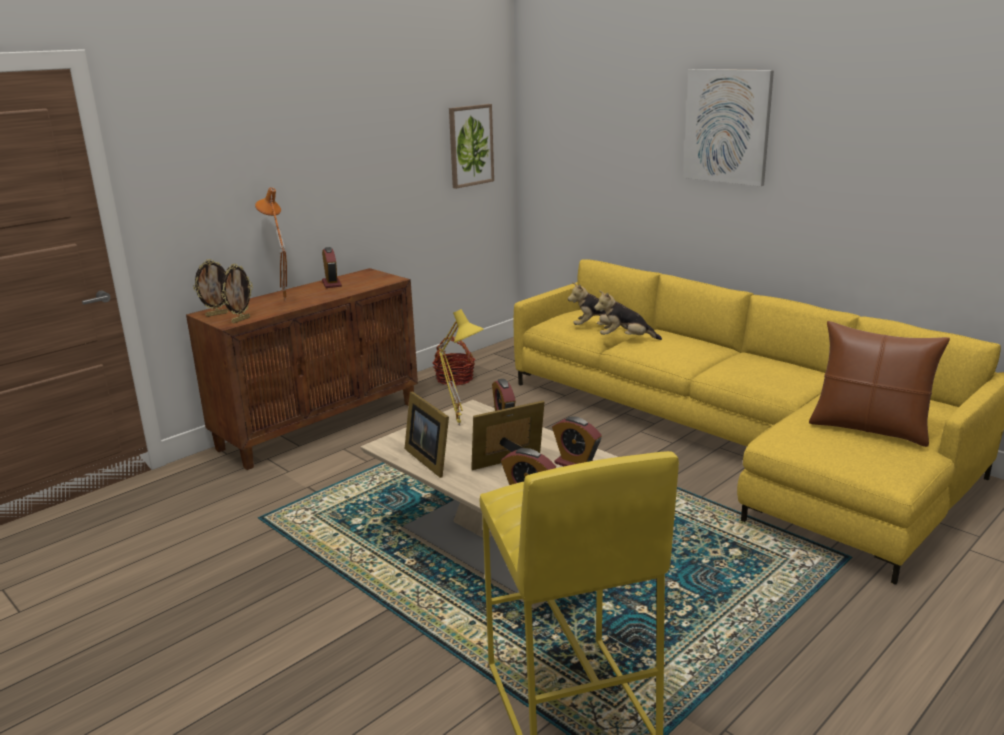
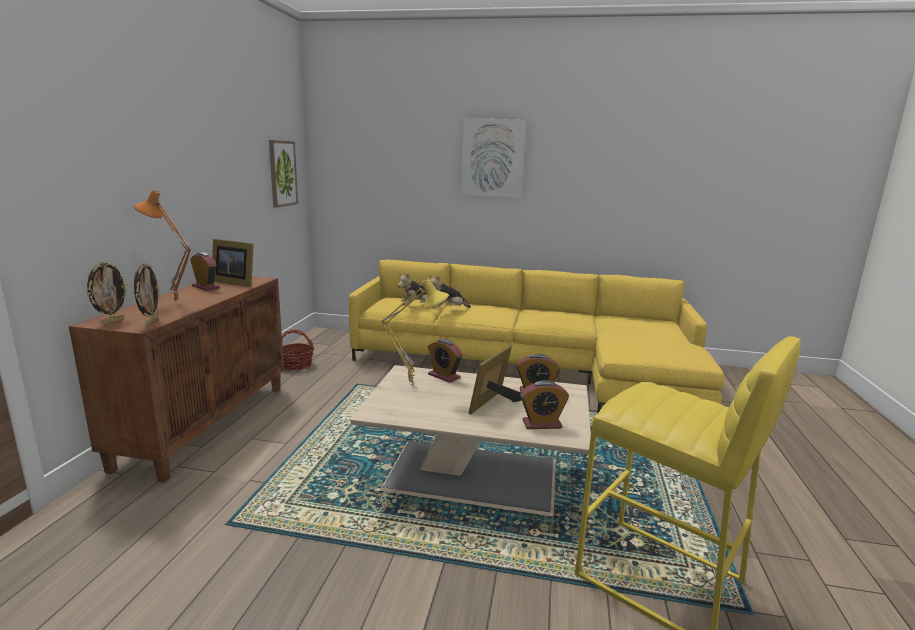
camera: 35 degrees left, 5 degrees down
picture frame [405,392,449,478] -> picture frame moved to [212,239,254,287]
brown pillow [809,321,950,447] -> none

